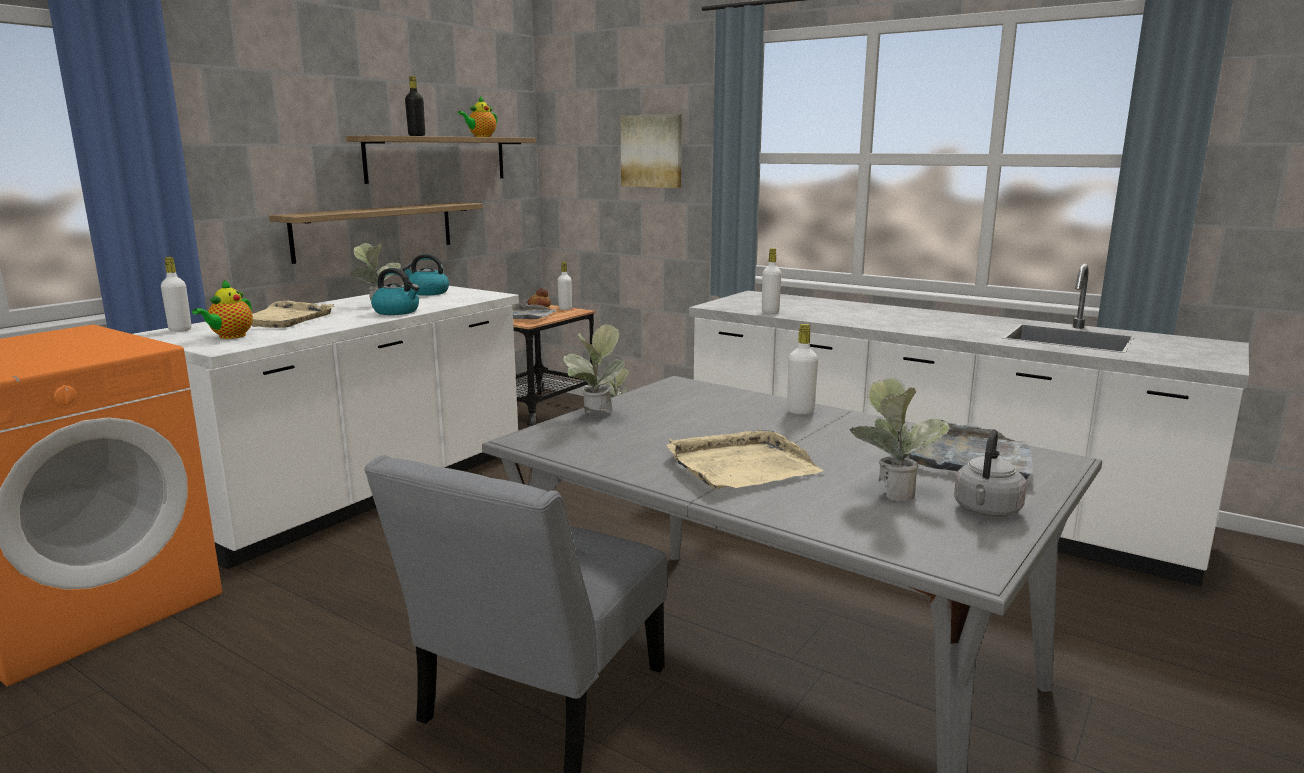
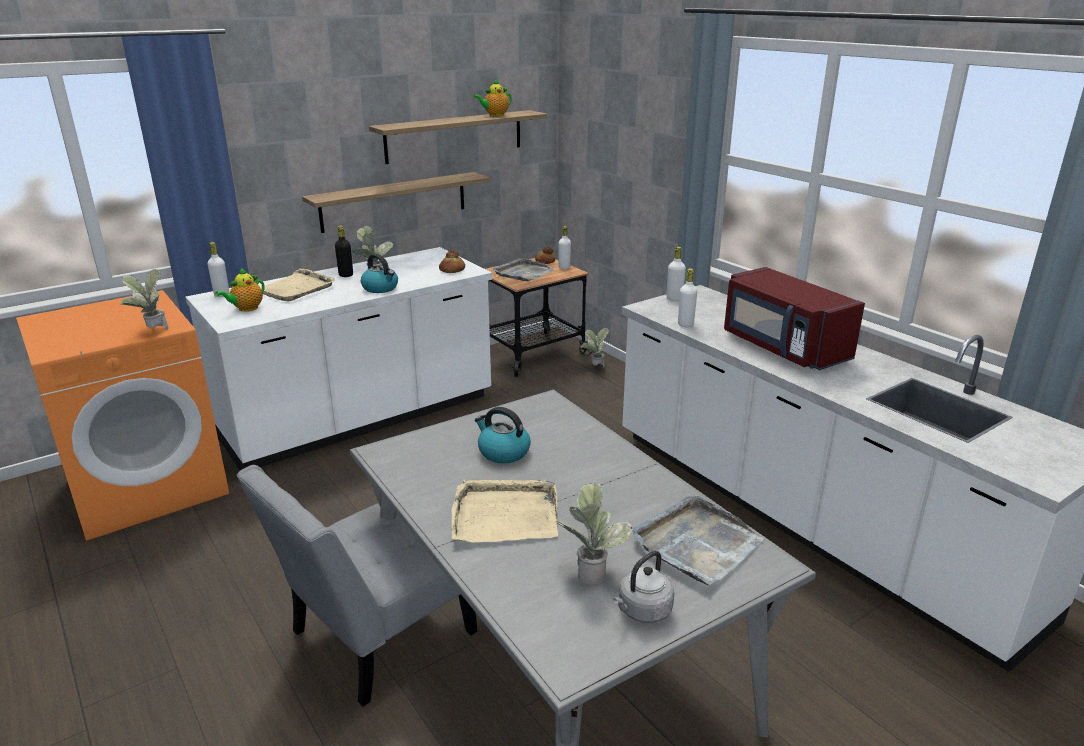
camera: 20 degrees right, 10 degrees up
kettle [402,254,449,296] -> kettle moved to [475,407,531,463]
black bottle [405,76,425,136] -> black bottle moved to [335,225,353,277]
potted plant [563,324,625,412] -> potted plant moved to [121,269,169,330]
picture [621,114,682,188] -> none
white bottle [787,324,818,414] -> white bottle moved to [667,247,686,301]
none -> bread [439,250,465,273]
none -> red microwave [724,267,865,370]

